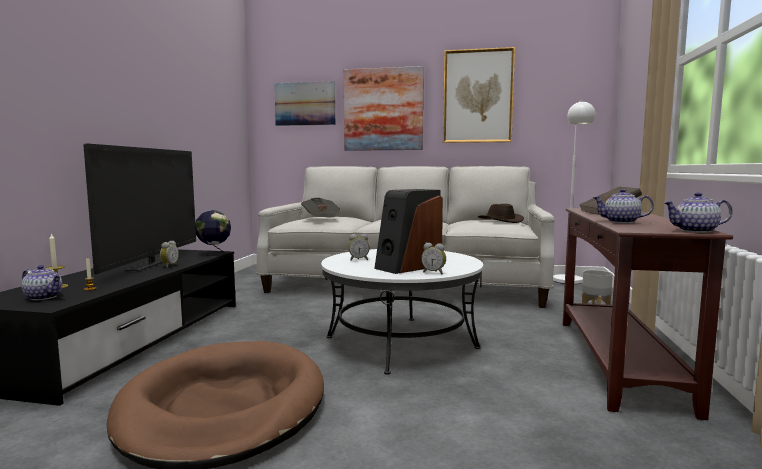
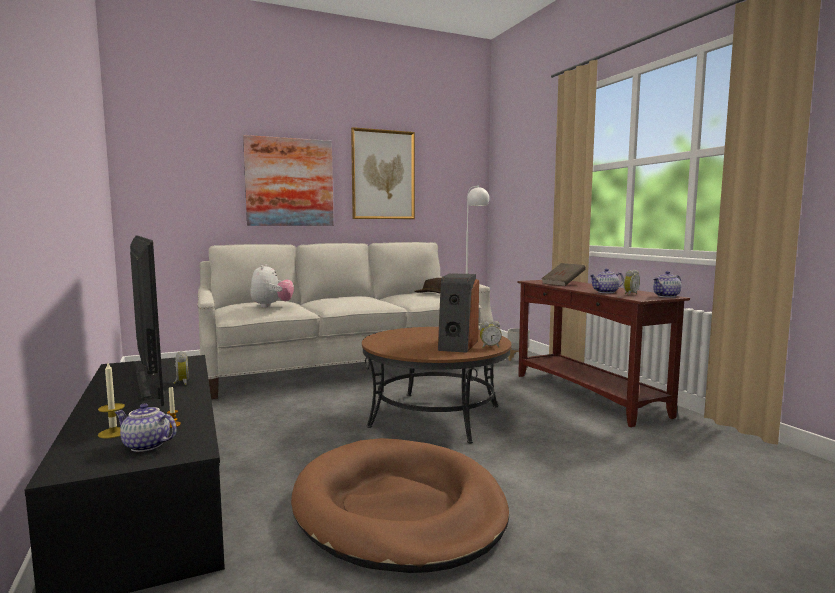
camera: 35 degrees left, 0 degrees up
teapot [21,265,62,300] -> teapot turned 150 degrees counterclockwise [115,403,177,452]
globe [195,210,231,257] -> none
picture [274,81,335,126] -> none
newspaper [301,198,340,218] -> plush toy [250,264,294,308]
white coffee table [321,249,483,375] -> brown coffee table [362,327,511,443]
alarm clock [348,234,370,261] -> alarm clock moved to [623,270,640,296]

